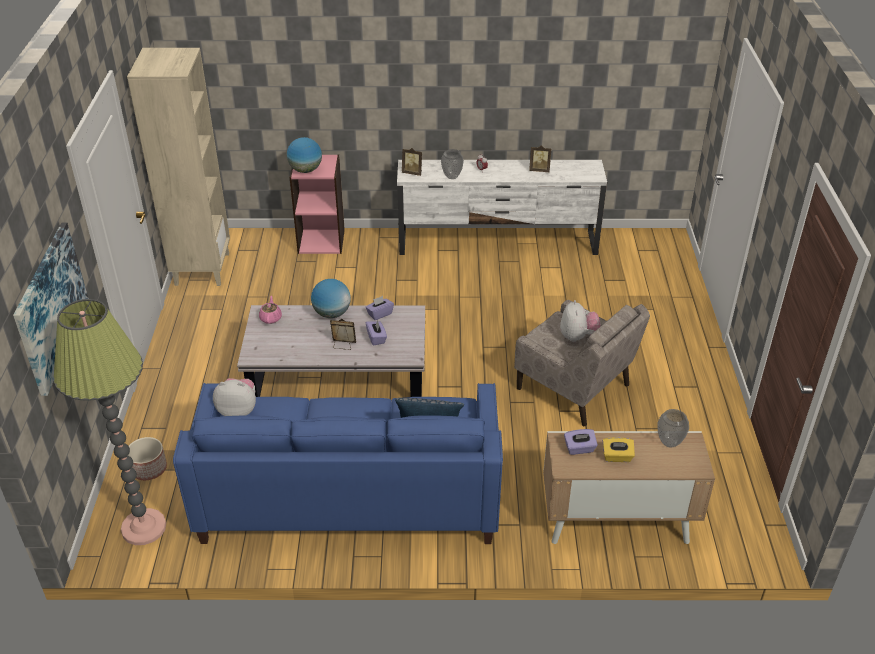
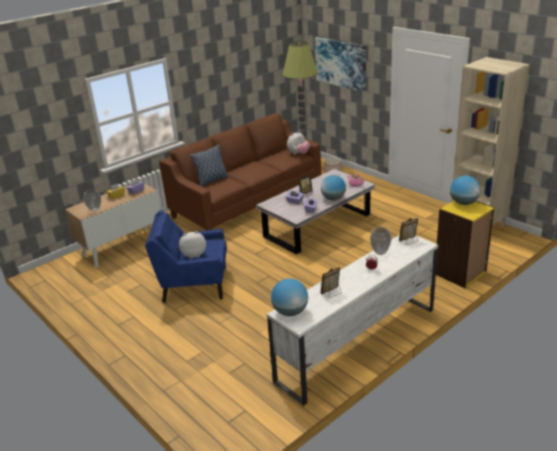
camera: 140 degrees right, 10 degrees down
blue sofa [173,383,503,544] -> brown sofa [159,114,321,231]
pink bookcase [290,155,345,254] -> yellow bookcase [436,201,495,289]
beige armchair [514,300,650,426] -> blue armchair [145,210,227,303]
plush toy [560,300,601,342] -> plush toy turned 120 degrees clockwise [179,231,206,259]
none -> globe [271,279,308,316]

